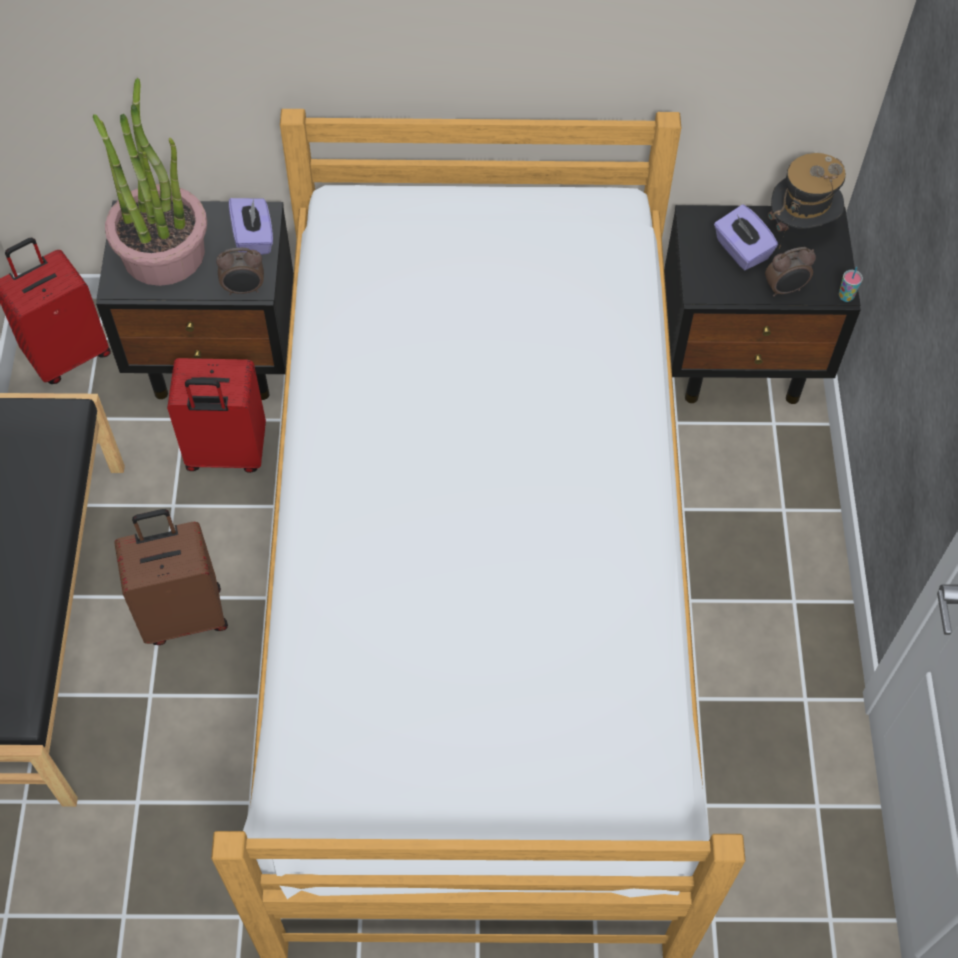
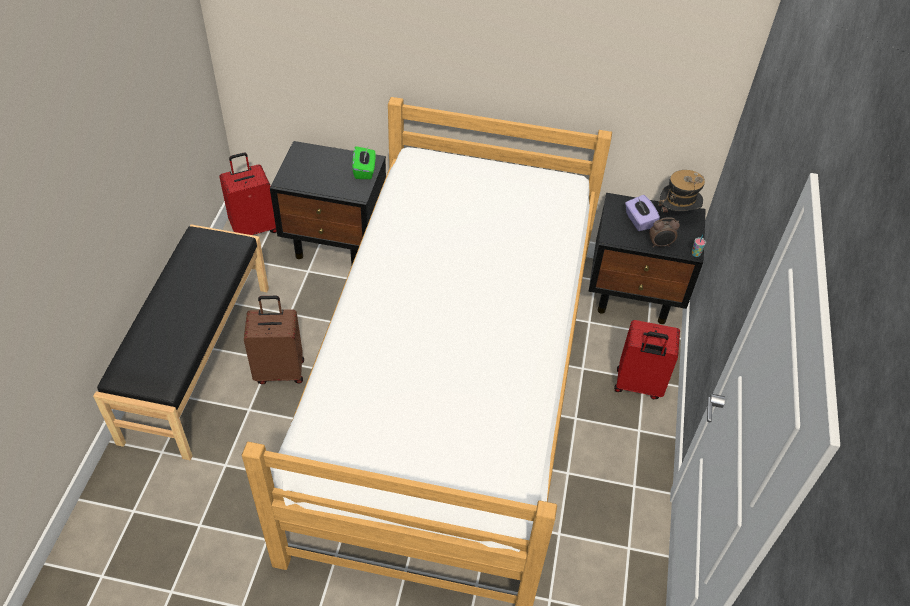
camera: 10 degrees right, 10 degrees down
potted plant [93,78,207,286] -> none
red suitcase [167,358,266,473] -> red suitcase moved to [614,320,680,399]
alarm clock [216,248,264,295] -> none
purple tissue box [229,198,273,255] -> green tissue box [352,146,375,179]

